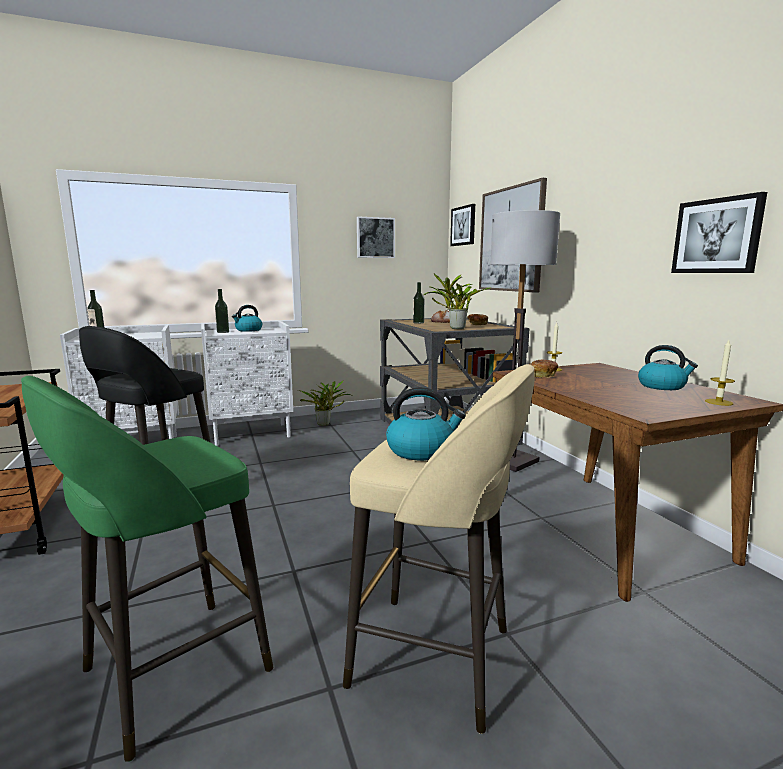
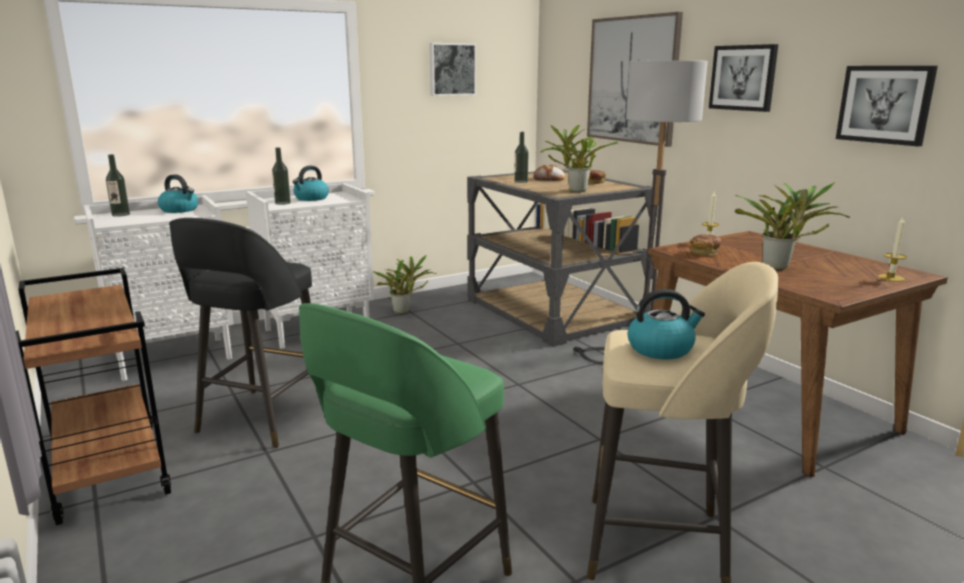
camera: 10 degrees left, 5 degrees up
picture [450,204,475,246] -> picture moved to [709,44,778,112]
kettle [638,345,698,390] -> kettle moved to [158,174,198,213]
none -> potted plant [735,182,850,270]

